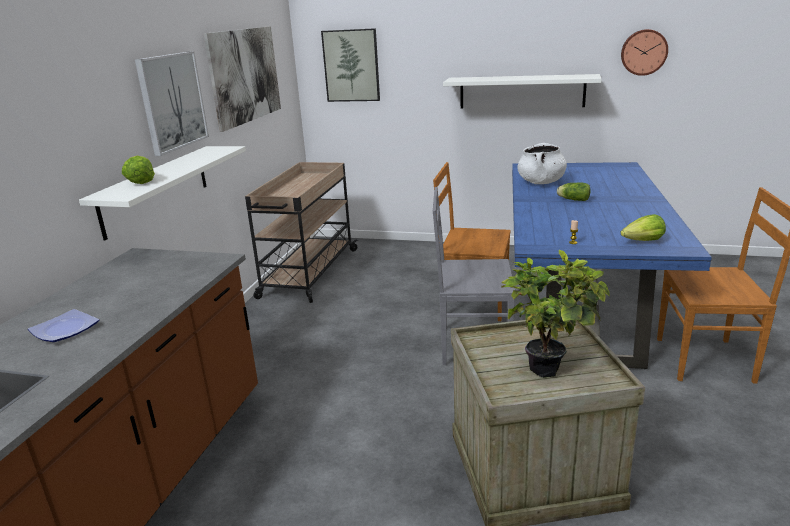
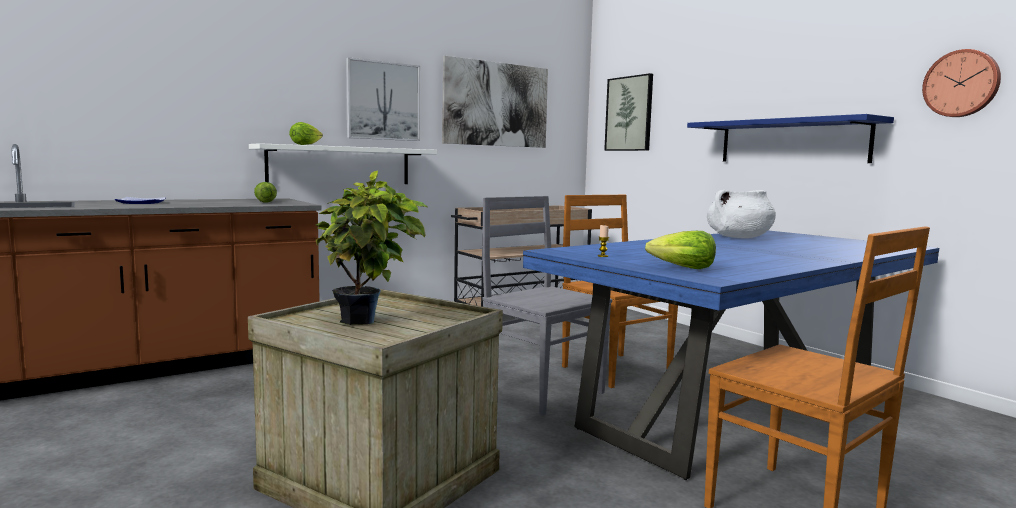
camera: 40 degrees right, 15 degrees down
white shelf [443,74,602,109] -> blue shelf [687,114,894,163]
lettuce [557,182,590,201] -> lettuce moved to [254,182,277,203]

